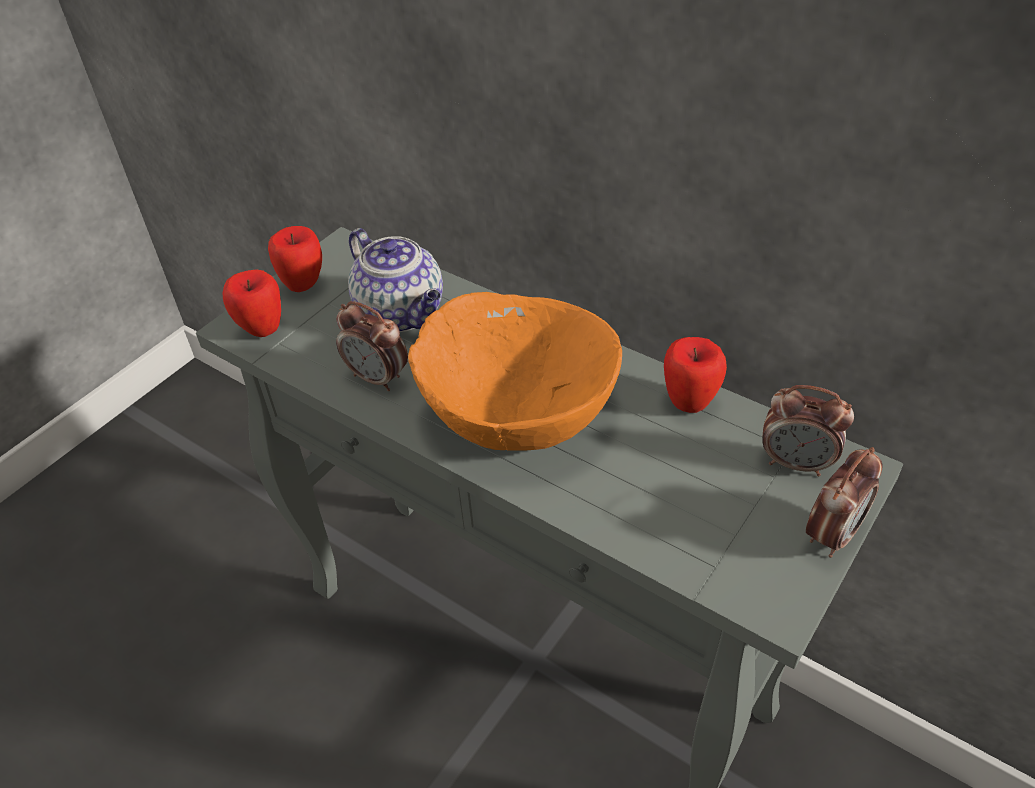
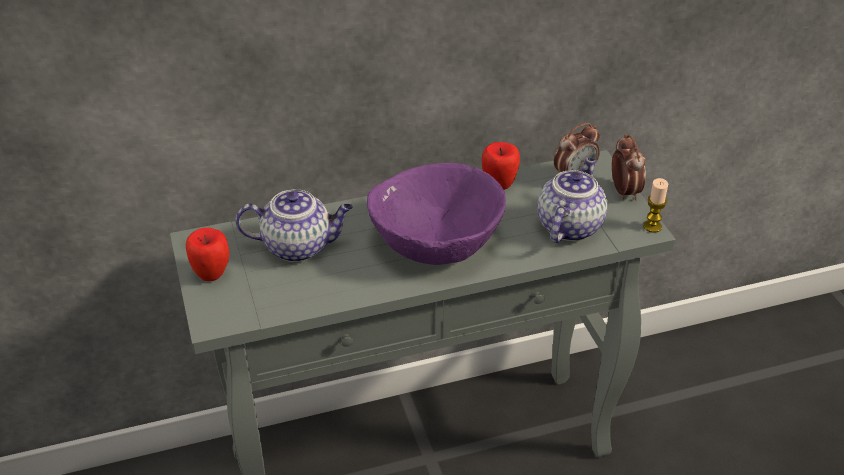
camera: 55 degrees left, 5 degrees down
apple [223,269,281,337] -> none
alarm clock [336,301,408,391] -> none
orange bowl [408,292,622,451] -> purple bowl [367,163,506,265]
none -> teapot [537,157,607,243]
none -> candle [643,178,668,233]

